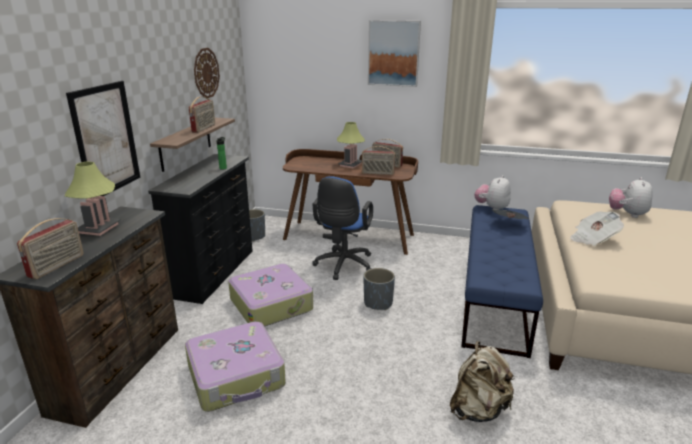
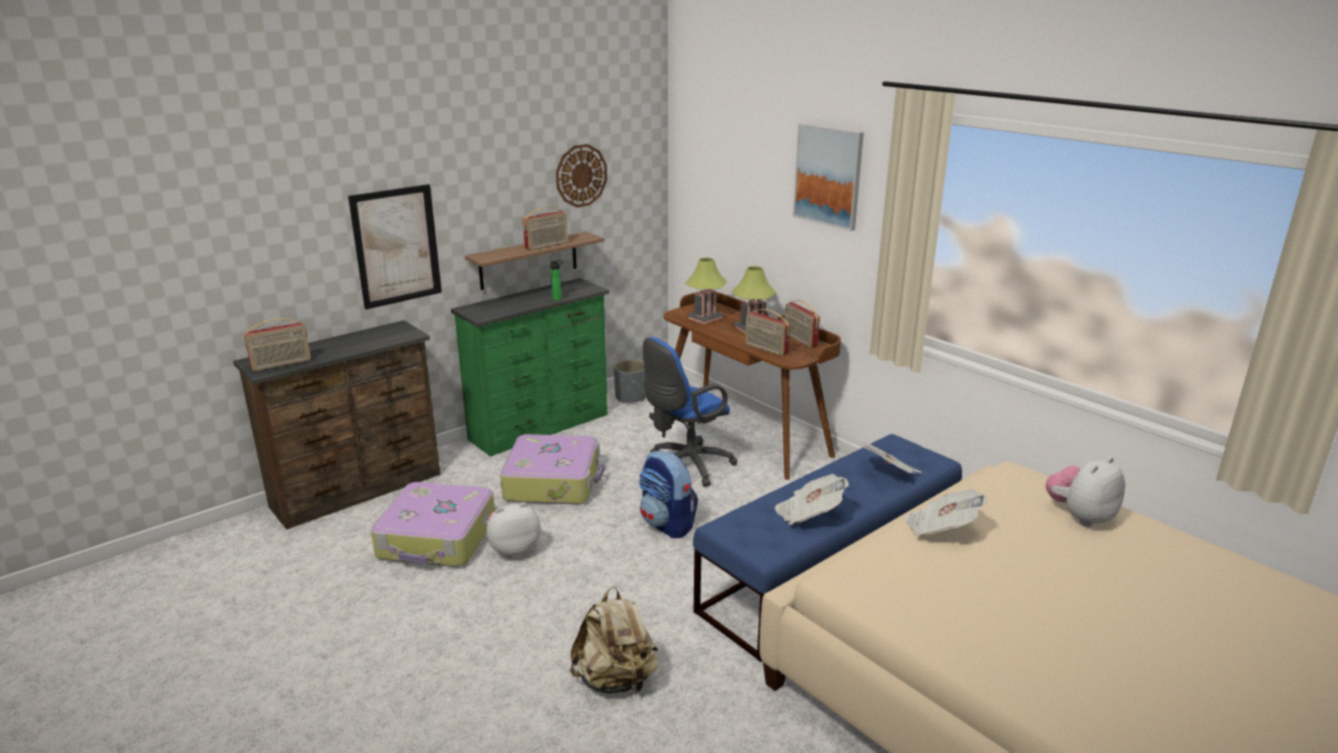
camera: 35 degrees right, 0 degrees up
table lamp [65,162,121,236] -> table lamp moved to [685,258,727,324]
black dresser [148,154,253,304] -> green dresser [451,278,609,457]
grey planter [364,268,395,310] -> backpack [639,451,698,538]
plush toy [475,175,511,210] -> plush toy moved to [486,502,541,558]
none -> newspaper [775,474,849,525]

